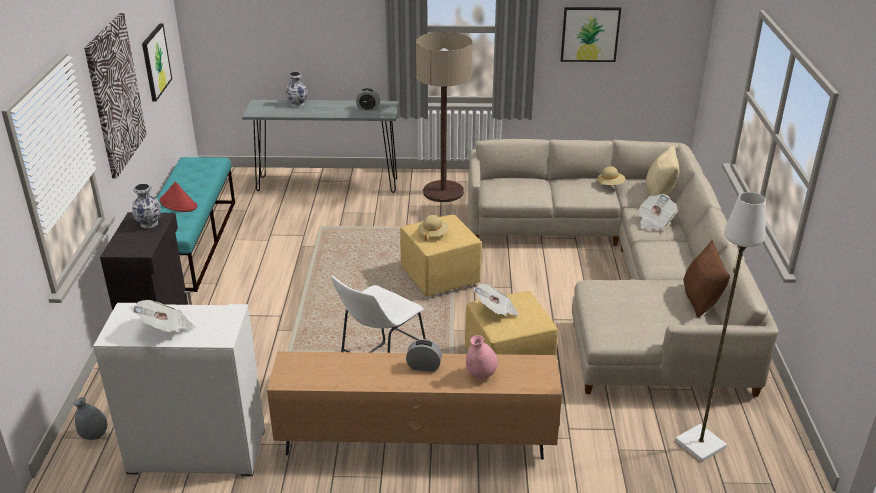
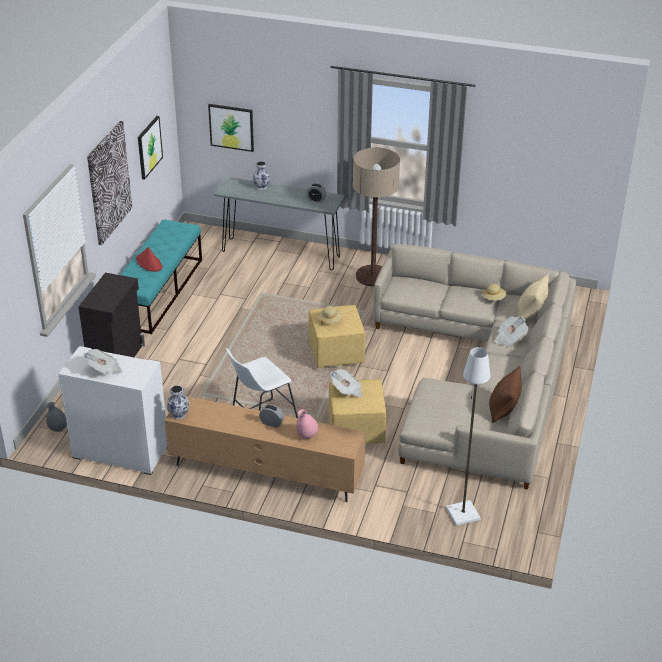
camera: 15 degrees right, 5 degrees up
vase [132,183,161,228] -> vase moved to [167,385,189,419]
picture [561,7,621,62] -> picture moved to [208,104,254,152]

